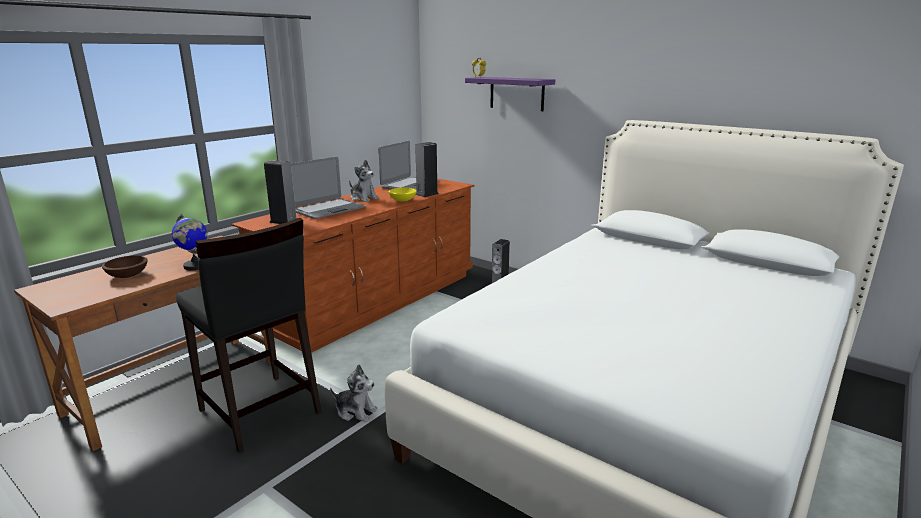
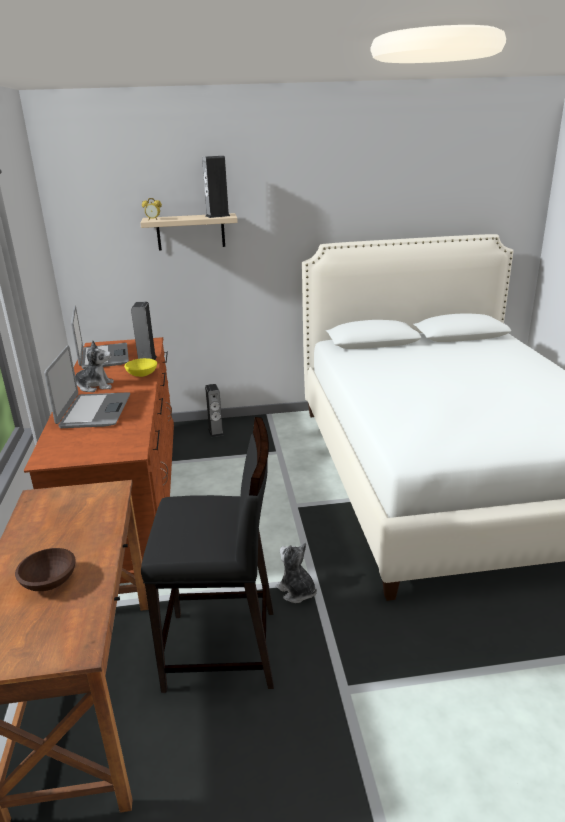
camera: 45 degrees left, 5 degrees up
globe [172,214,207,270] -> none
speaker [264,160,297,224] -> speaker moved to [202,156,230,218]
plush toy [330,364,378,422] -> plush toy turned 105 degrees counterclockwise [276,543,317,603]
purple shelf [465,77,555,111] -> beige shelf [141,213,238,251]

